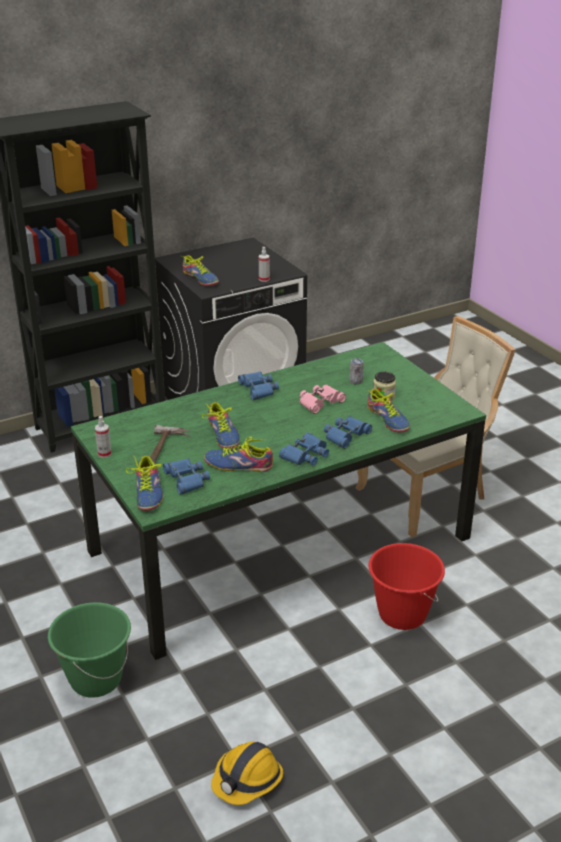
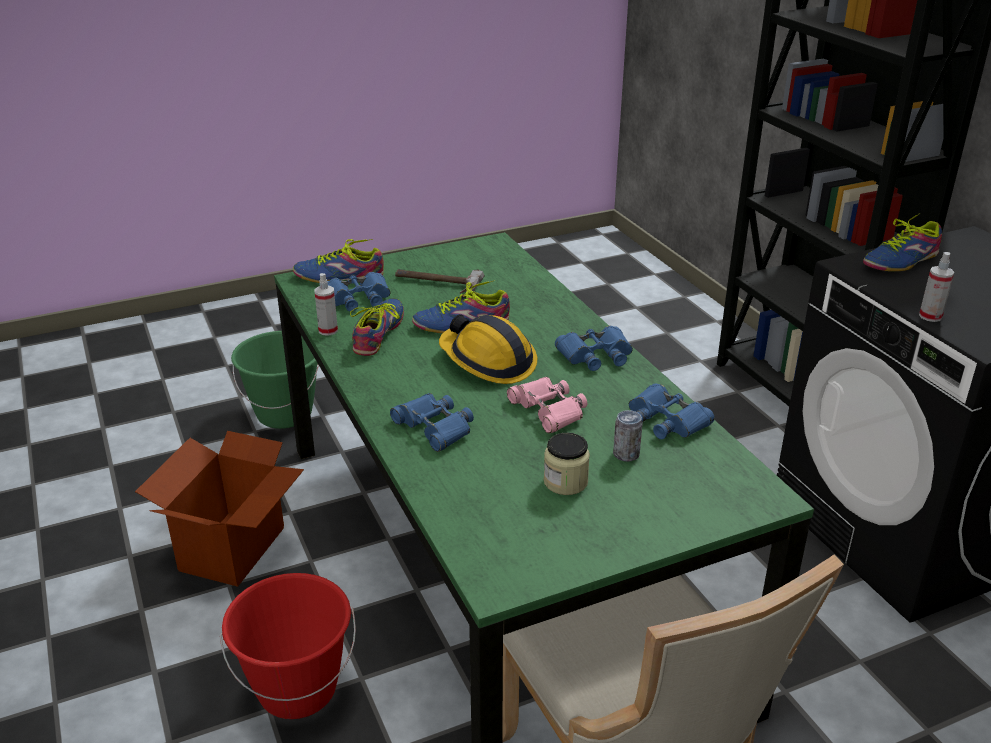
camera: 95 degrees right, 0 degrees up
spray bottle [95,416,112,458] -> spray bottle moved to [314,273,338,336]
hard hat [211,742,284,805] -> hard hat moved to [439,314,537,384]
blue binoculars [279,432,329,466] -> blue binoculars moved to [629,383,715,439]
shoe [367,389,410,432] -> none
none -> cardboard box [135,431,304,587]

